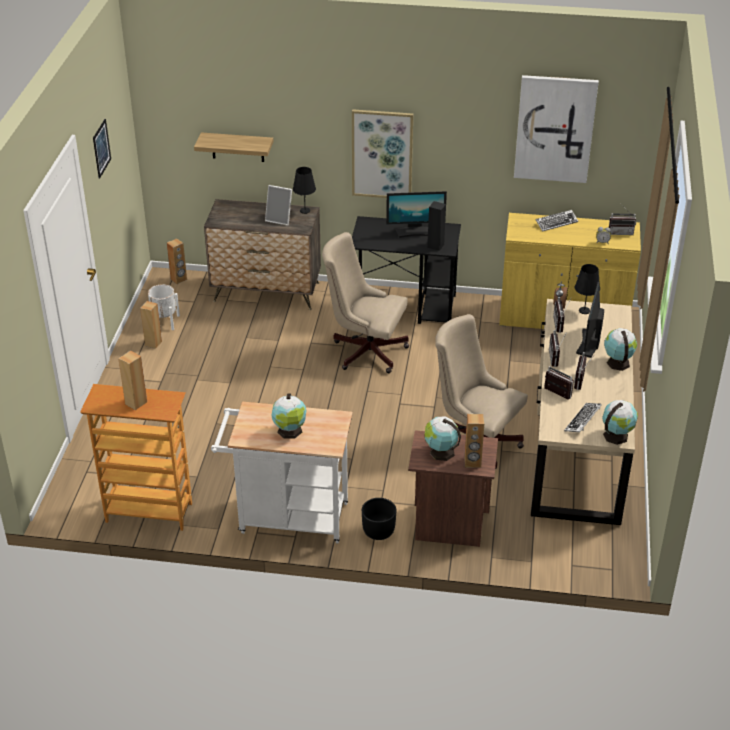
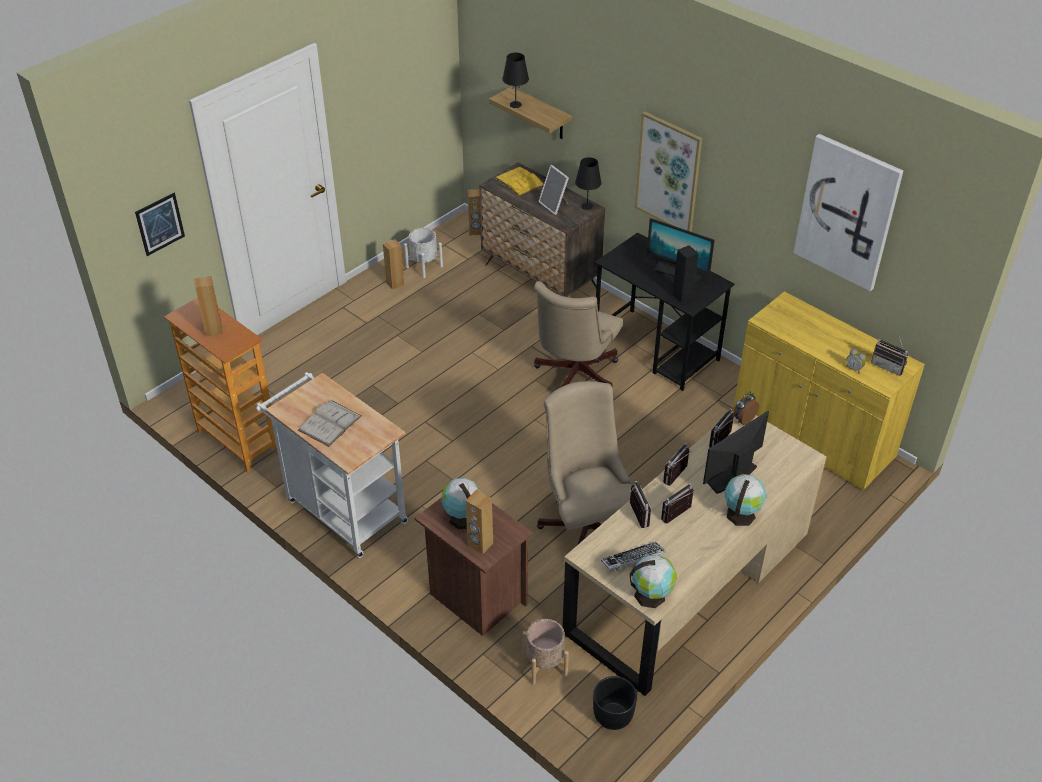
camera: 35 degrees right, 5 degrees up
picture [93,119,111,179] -> picture moved to [135,193,185,256]
globe [271,394,306,439] -> white book [298,400,362,447]
beige office chair [322,232,409,373] -> beige office chair turned 120 degrees counterclockwise [534,281,623,387]
black planter [362,498,397,540] -> black planter moved to [593,676,637,730]
keyboard [536,210,578,232] -> none
black table lamp [575,264,600,314] -> black table lamp moved to [502,53,529,108]
none -> yellow book [495,167,544,196]
none -> beige planter [523,619,569,685]

